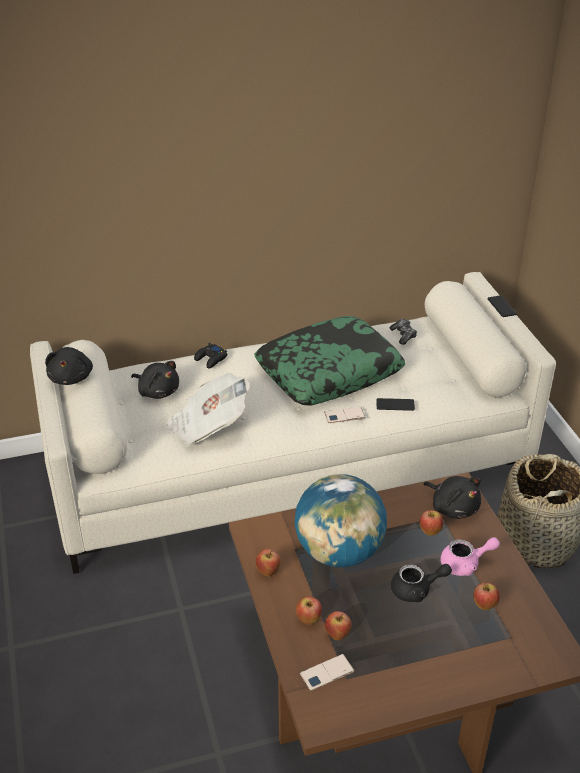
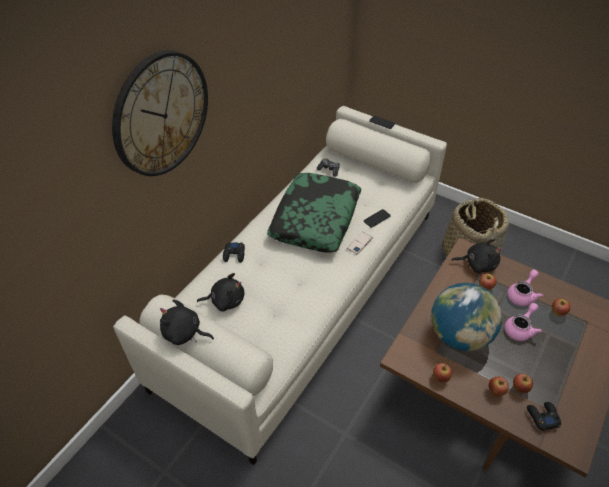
camera: 40 degrees left, 10 degrees up
black plush toy [45,347,93,385] -> black plush toy turned 150 degrees clockwise [160,299,214,345]
newspaper [166,372,251,446] -> none
phone [300,654,355,691] -> black game controller [527,402,561,431]
black teapot [391,564,452,602] -> pink teapot [504,303,542,341]
none -> wall clock [112,50,208,176]

